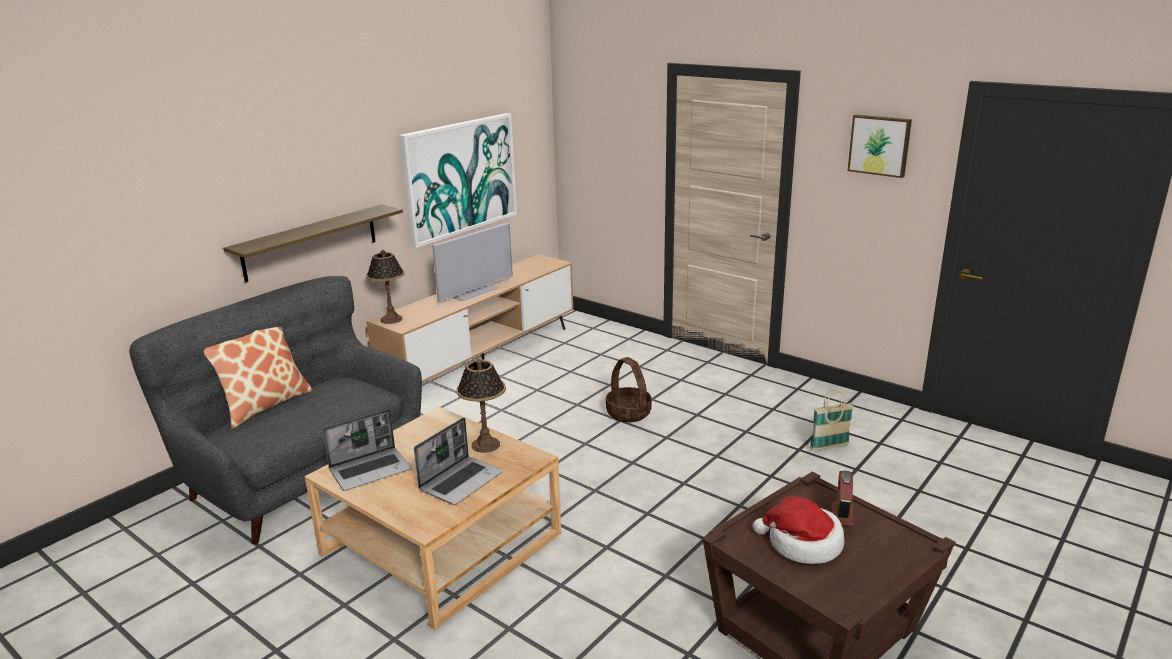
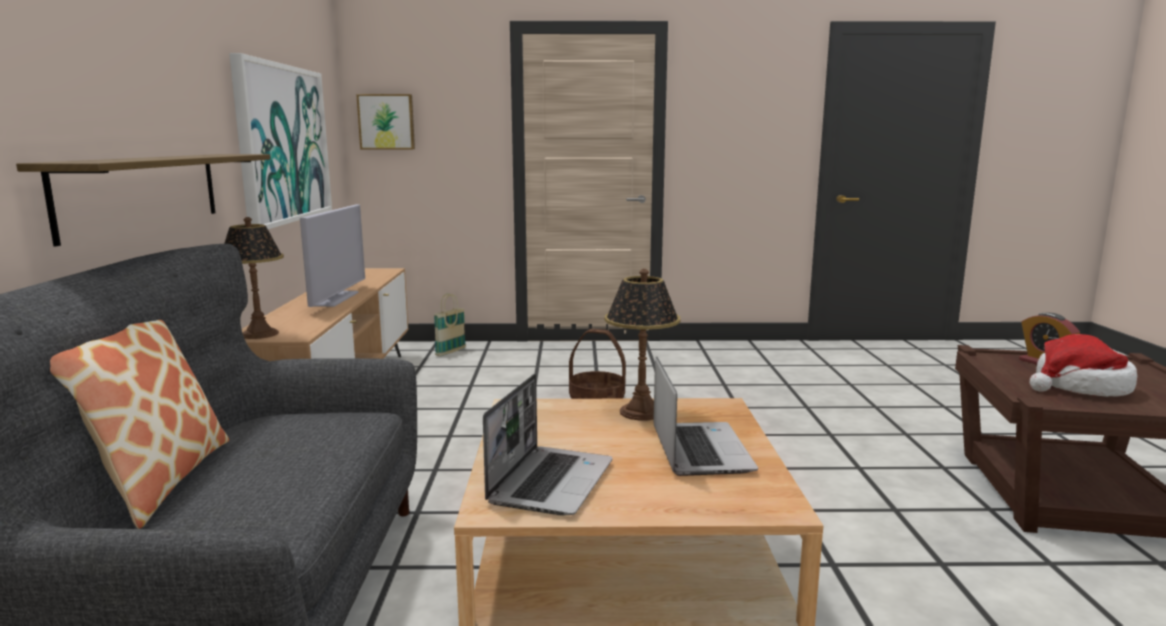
camera: 40 degrees left, 10 degrees down
basket [810,389,854,451] -> basket moved to [434,294,466,356]
picture [847,115,912,178] -> picture moved to [356,94,415,149]

